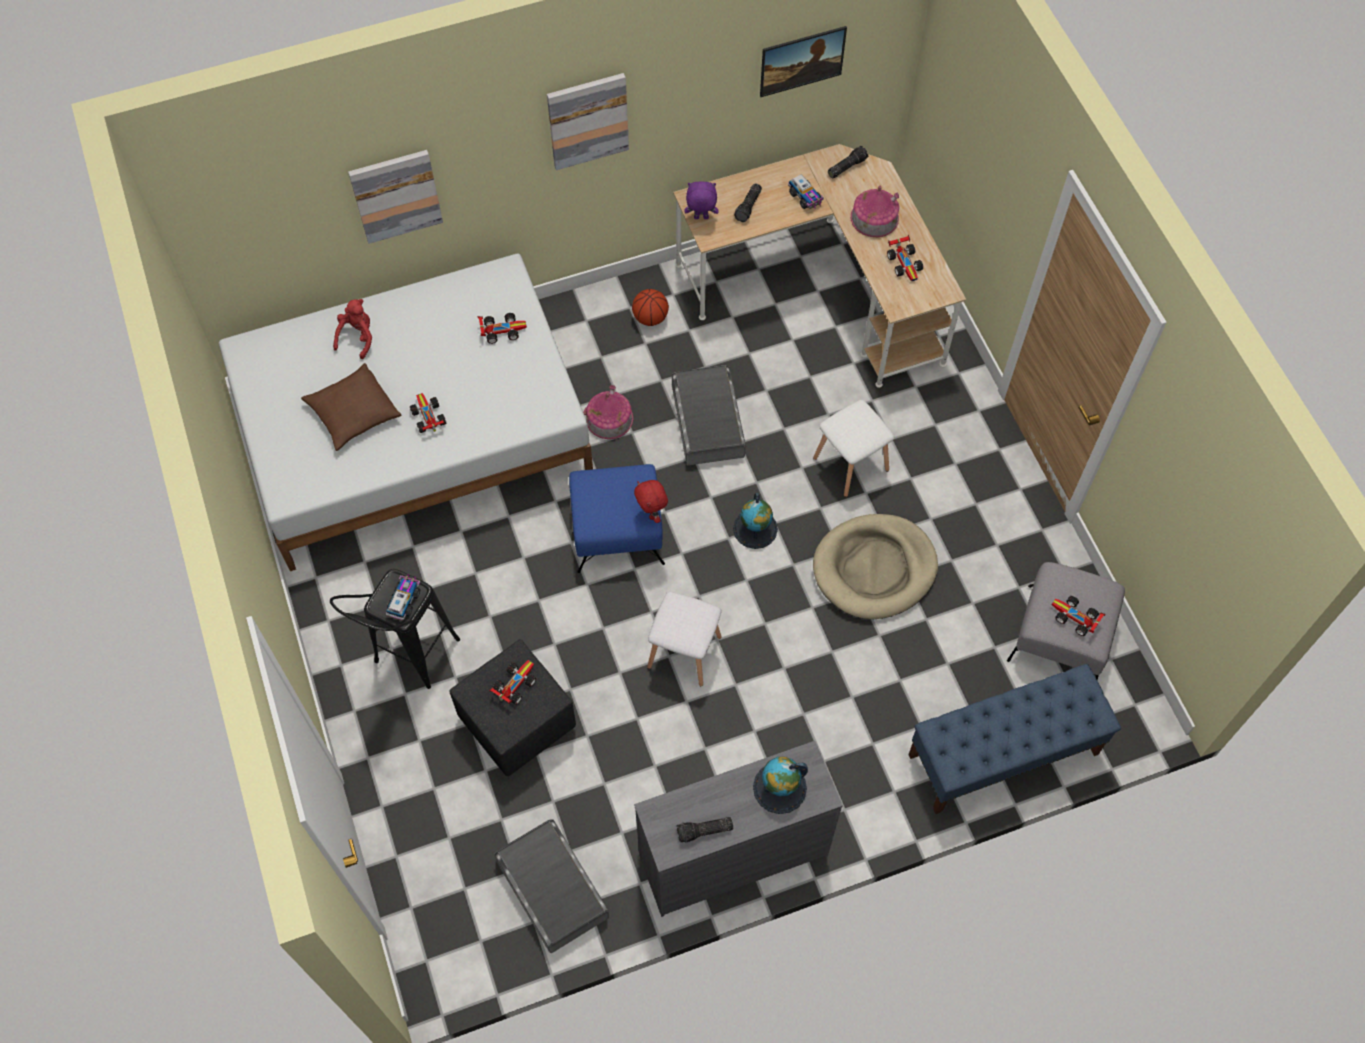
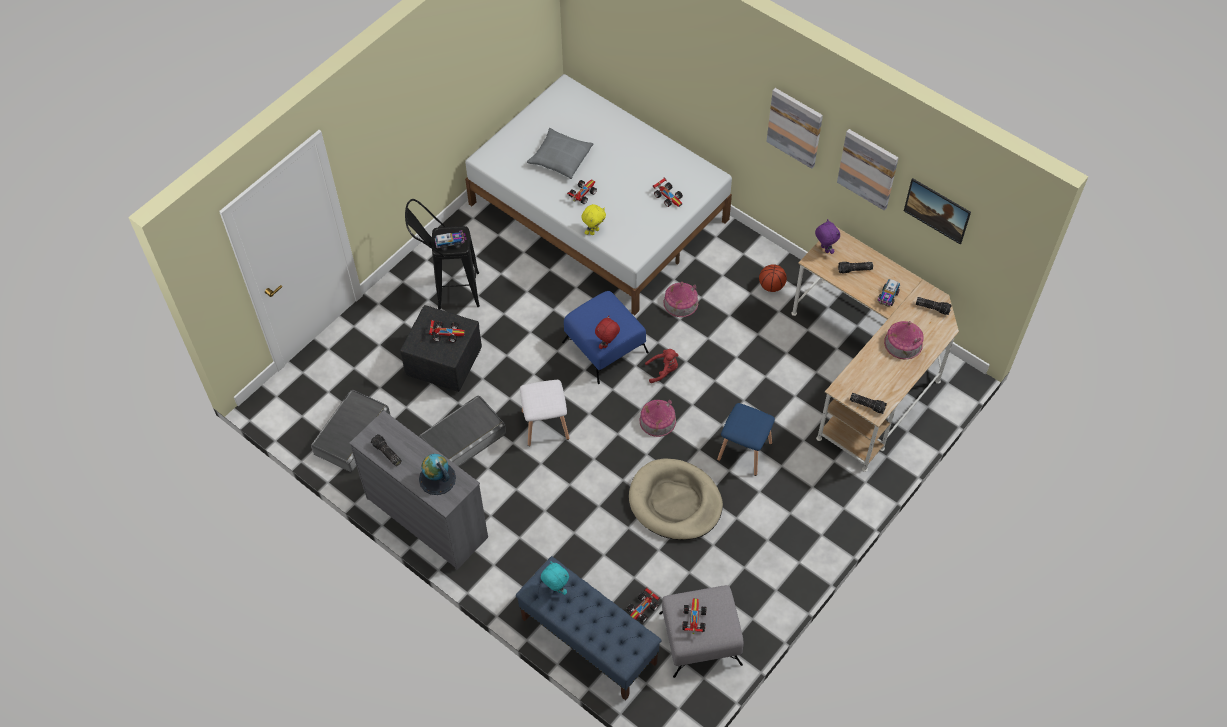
camera: 60 degrees right, 5 degrees down
brown pillow [301,363,401,451] -> grey pillow [527,128,593,179]
red plush toy [333,299,372,359] -> red plush toy moved to [645,349,679,383]
picture [348,150,443,244] -> picture moved to [837,129,899,210]
grey storage box [672,365,746,465] -> grey storage box moved to [419,395,506,467]
globe [733,493,778,549] -> toy house [640,399,676,437]
white stool [813,400,894,497] -> blue stool [717,403,775,476]
toy car [887,235,923,281] -> toy car moved to [626,587,660,623]
none -> turquoise plush toy [541,561,569,595]
none -> yellow plush toy [581,204,606,235]
none -> flashlight [850,393,887,414]

